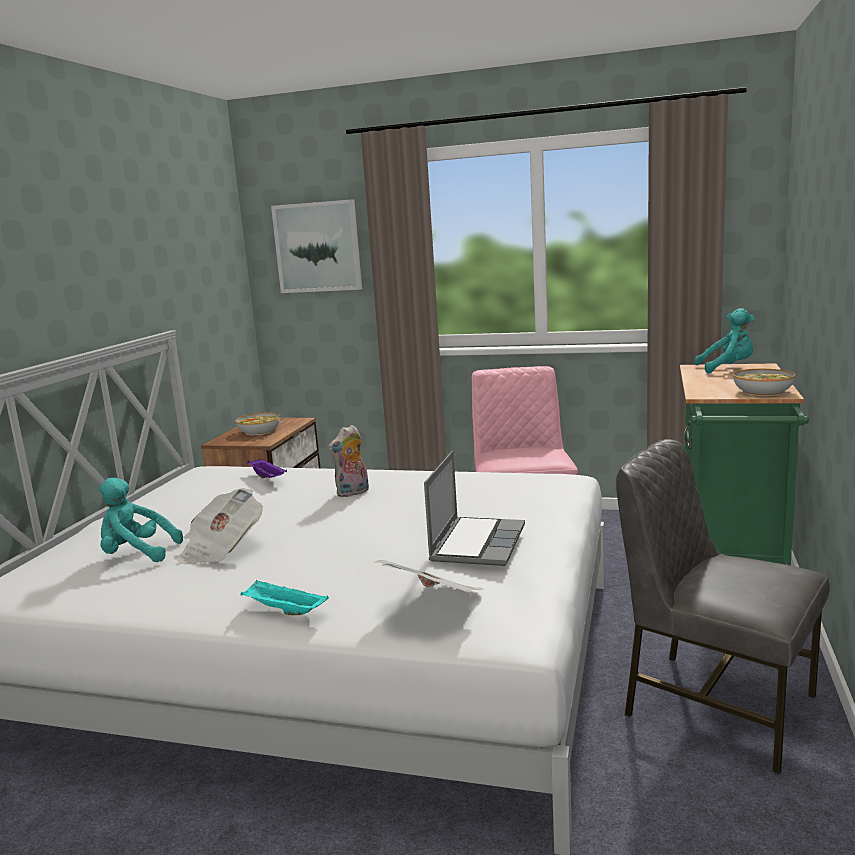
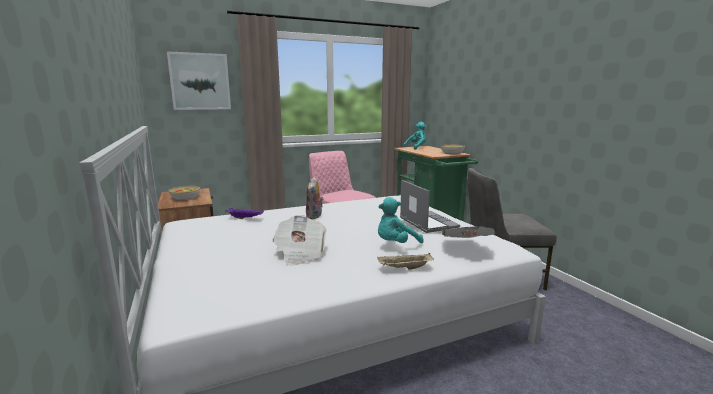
camera: 40 degrees left, 0 degrees up
turquoise plush toy [99,478,183,562] -> turquoise plush toy moved to [378,197,424,244]
turquoise tray [240,580,329,615] -> beige tray [377,253,434,270]

